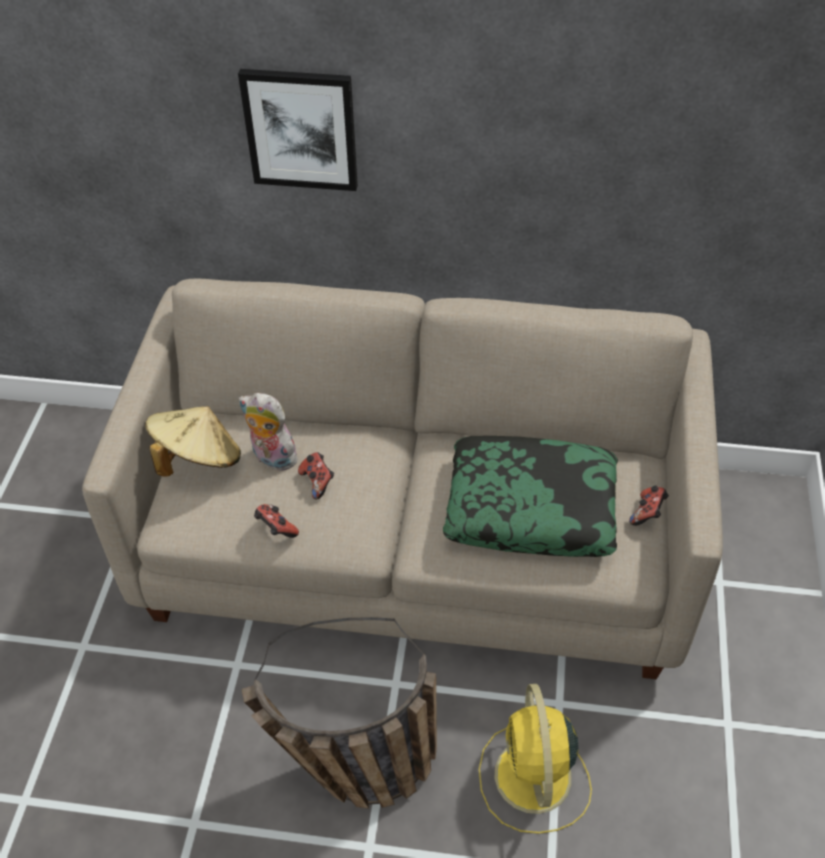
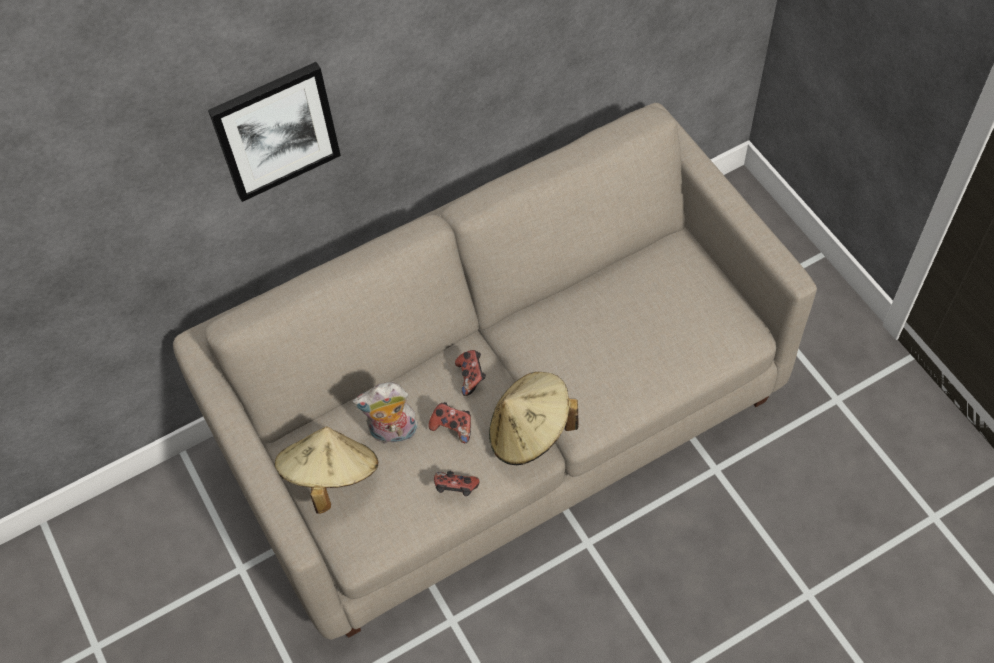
camera: 35 degrees left, 10 degrees up
basket [242,617,437,809] -> none
pillow [443,436,618,557] -> none
yellow fan [479,684,592,834] -> none
game controller [629,486,669,526] -> game controller moved to [455,350,486,396]
none -> beige hat [489,372,578,465]

